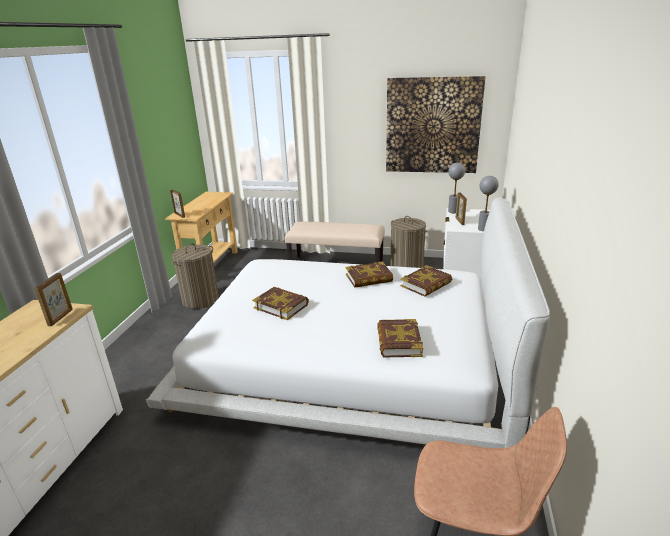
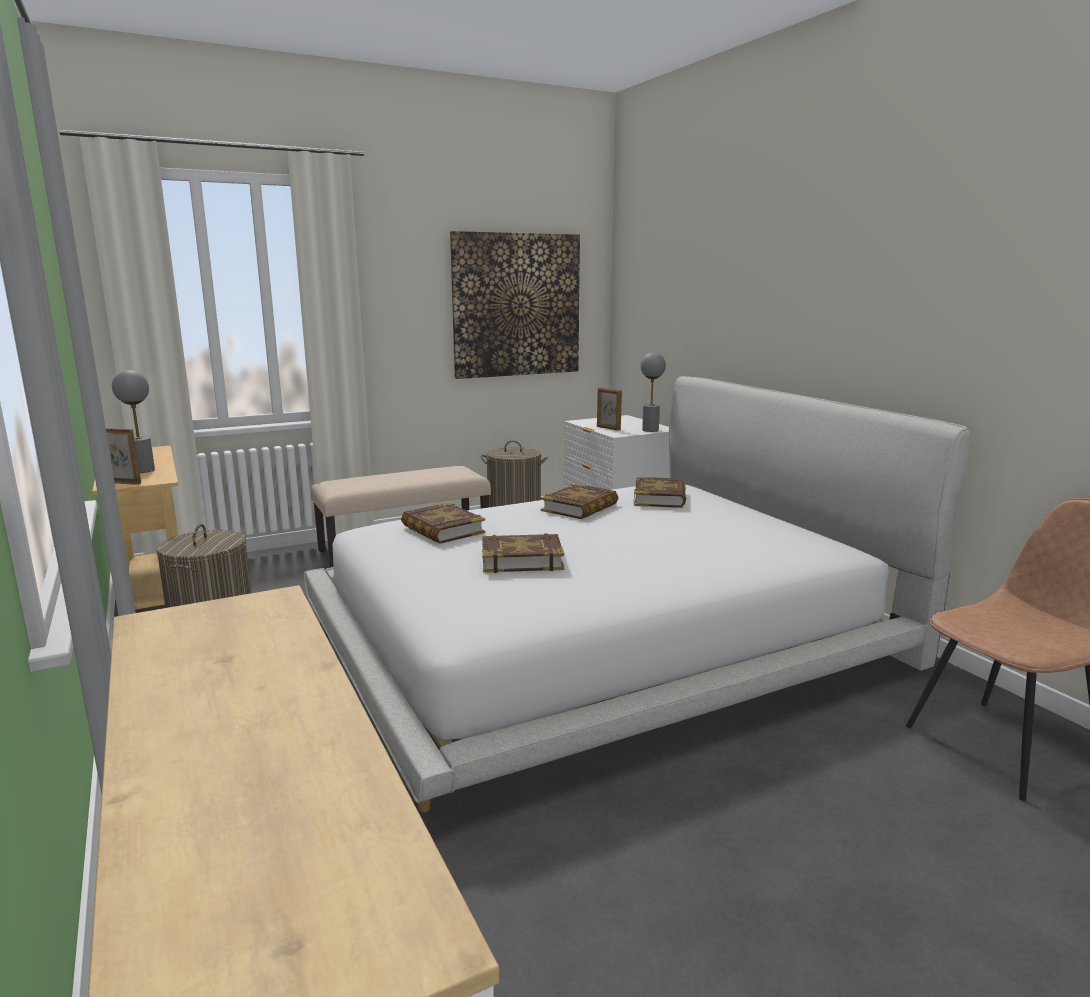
camera: 40 degrees left, 10 degrees down
picture frame [35,273,73,326] -> none
book [377,319,423,357] -> book moved to [401,502,485,544]
grey table lamp [448,163,465,213] -> grey table lamp moved to [112,370,155,473]

